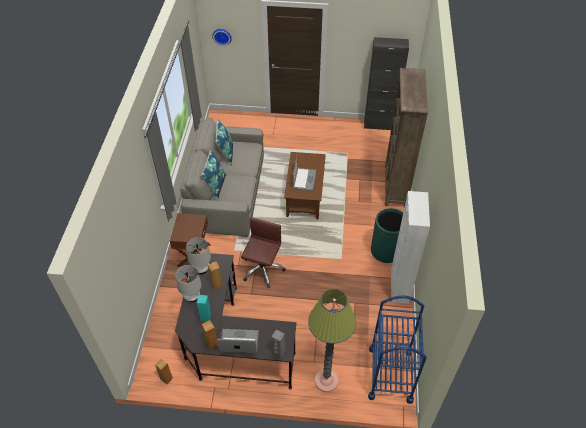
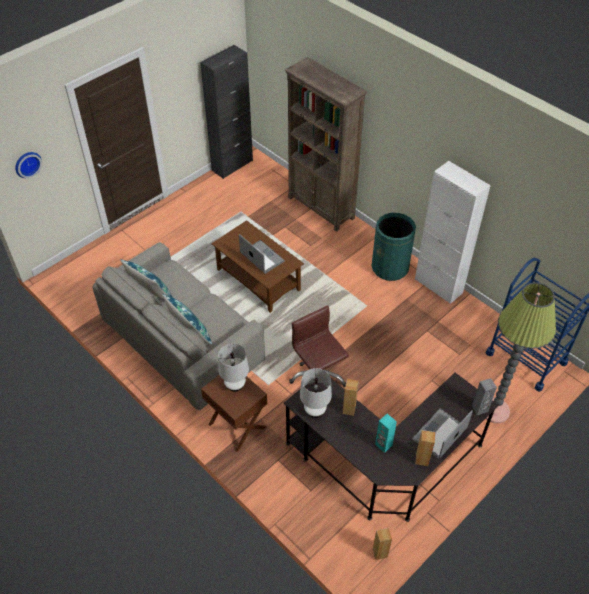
camera: 50 degrees left, 0 degrees up
white table lamp [176,265,202,302] -> white table lamp moved to [218,343,249,392]

